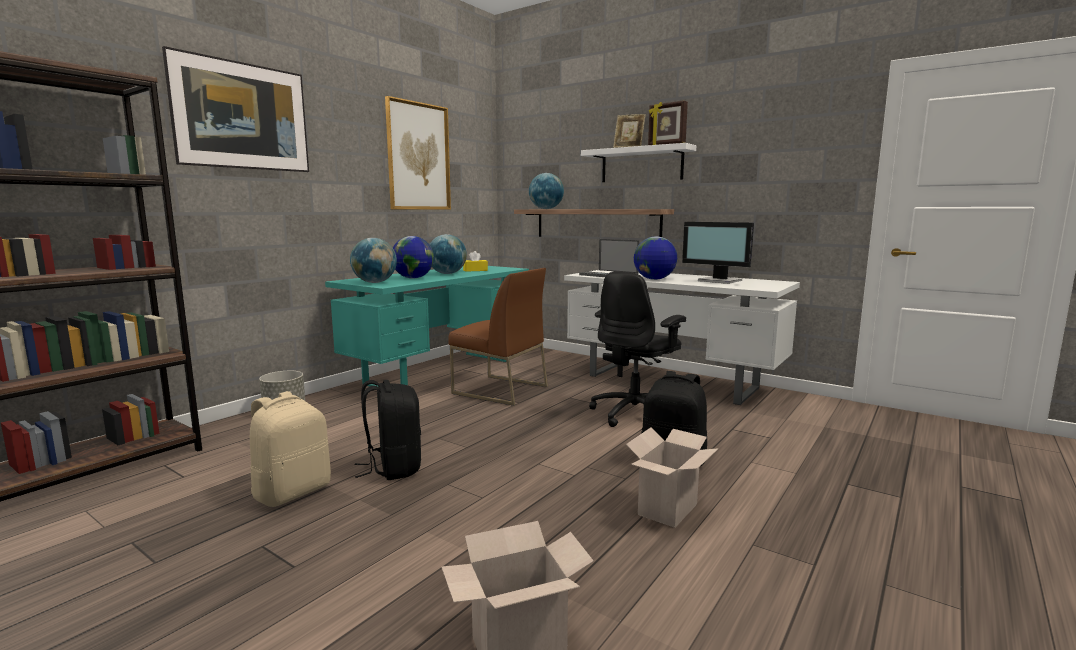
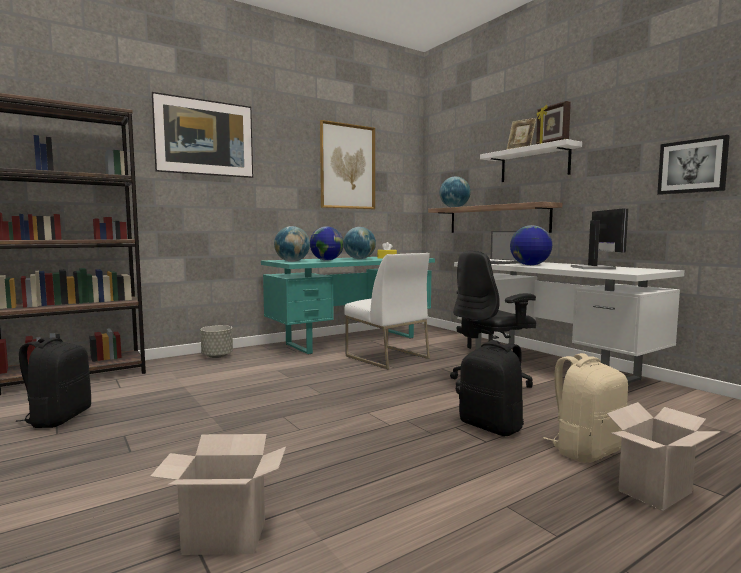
camera: 20 degrees right, 5 degrees down
beige backpack [250,391,331,507] -> beige backpack moved to [543,353,628,463]
black backpack [354,380,421,480] -> black backpack moved to [15,337,91,428]
brown chair [448,268,548,406] -> white chair [344,253,430,369]
cardboard box [626,428,718,528] -> cardboard box moved to [607,402,720,511]
monitor [682,222,754,284] -> monitor turned 150 degrees counterclockwise [571,208,628,269]
none -> picture [657,135,730,195]

